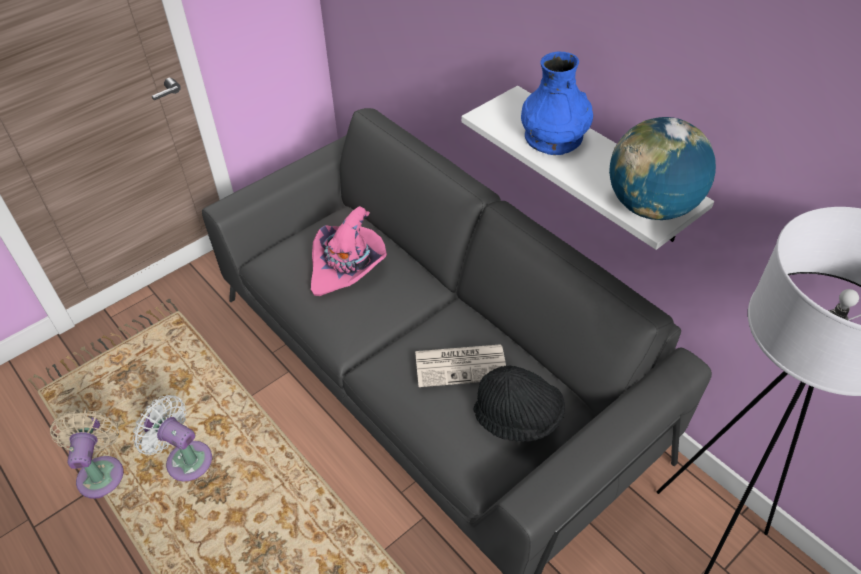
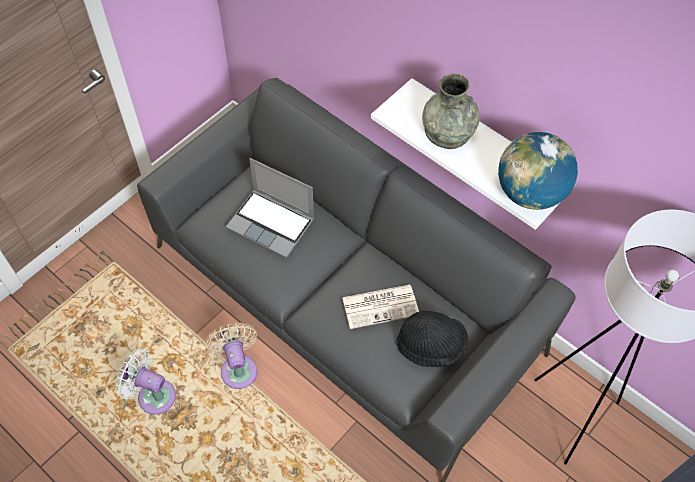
camera: 10 degrees left, 10 degrees up
beige fan [50,410,123,499] -> beige fan moved to [206,323,258,389]
pink hat [311,206,387,296] -> laptop [226,158,314,258]
blue vase [521,52,593,155] -> grey vase [422,73,480,149]

